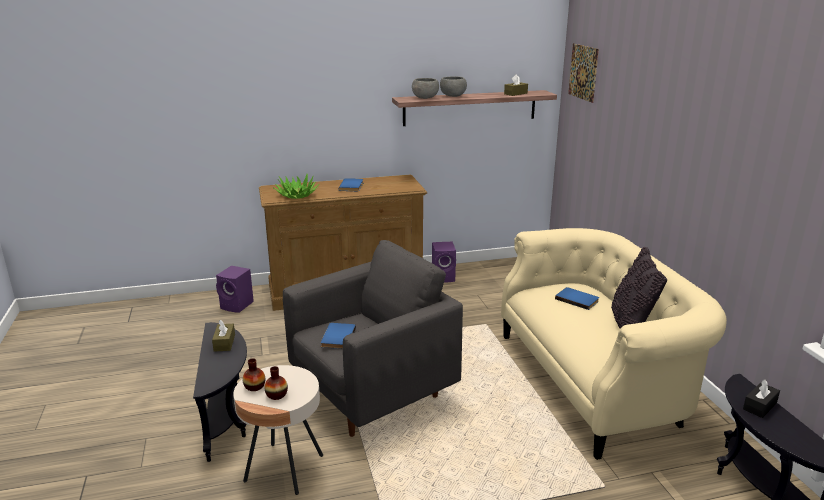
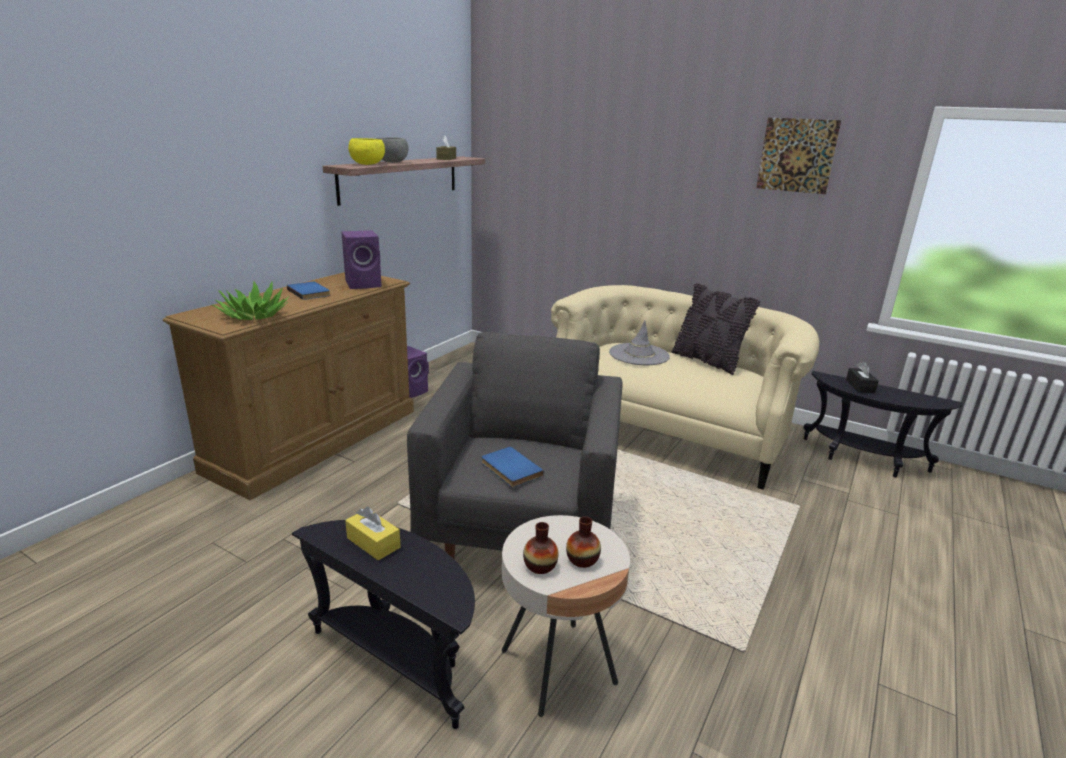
camera: 45 degrees left, 0 degrees up
brown tissue box [212,320,235,352] -> yellow tissue box [345,507,401,561]
purple speaker [216,266,254,313] -> purple speaker moved to [341,230,382,289]
grey bowl [412,78,439,99] -> yellow bowl [348,138,385,165]
blue book [555,287,599,310] -> grey hat [609,320,670,365]
picture [568,44,599,103] -> picture moved to [756,118,841,194]

